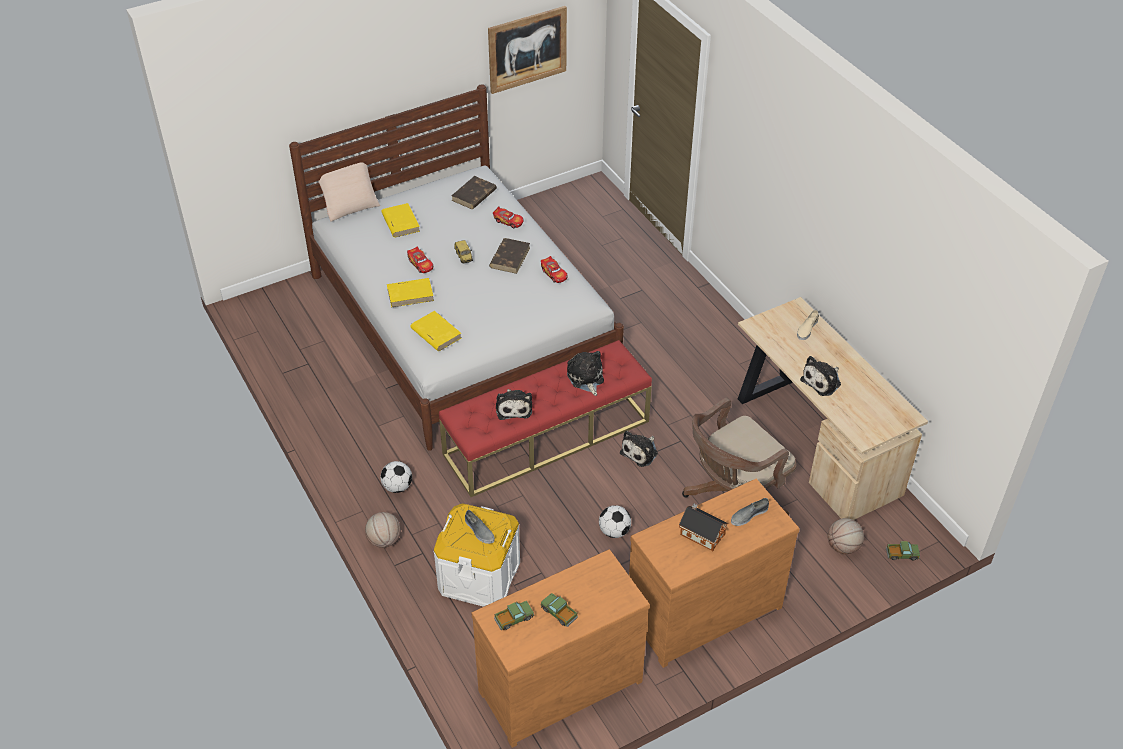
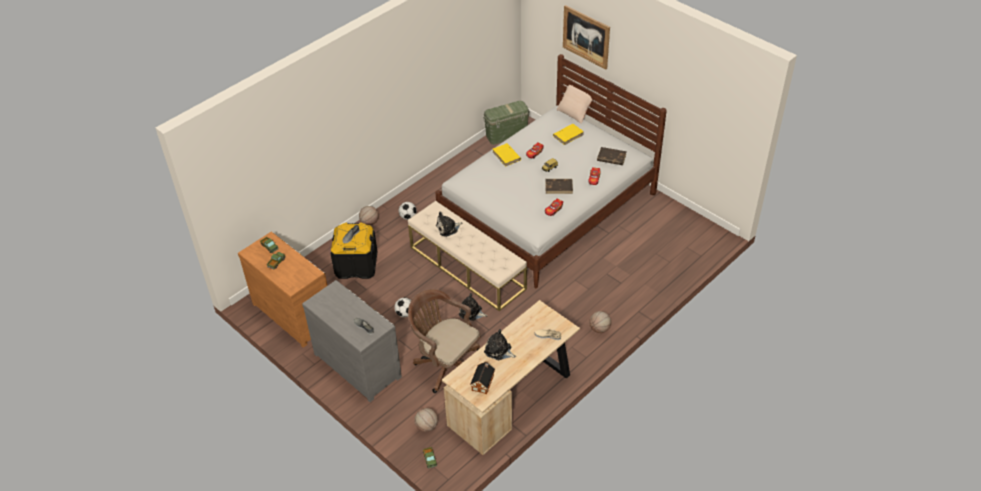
camera: 75 degrees right, 0 degrees up
yellow book [410,311,461,351] -> none
white storage box [434,503,520,607] -> black storage box [331,222,378,279]
red bench [439,340,652,497] -> beige bench [408,201,527,311]
picture [488,6,567,94] -> picture moved to [563,5,610,69]
plush toy [567,351,604,396] -> none
brown dresser [629,479,799,668] -> grey dresser [302,280,402,402]
toy house [679,504,728,551] -> toy house moved to [470,362,495,394]
none -> green storage box [483,101,530,145]
none -> basketball [589,311,611,333]

